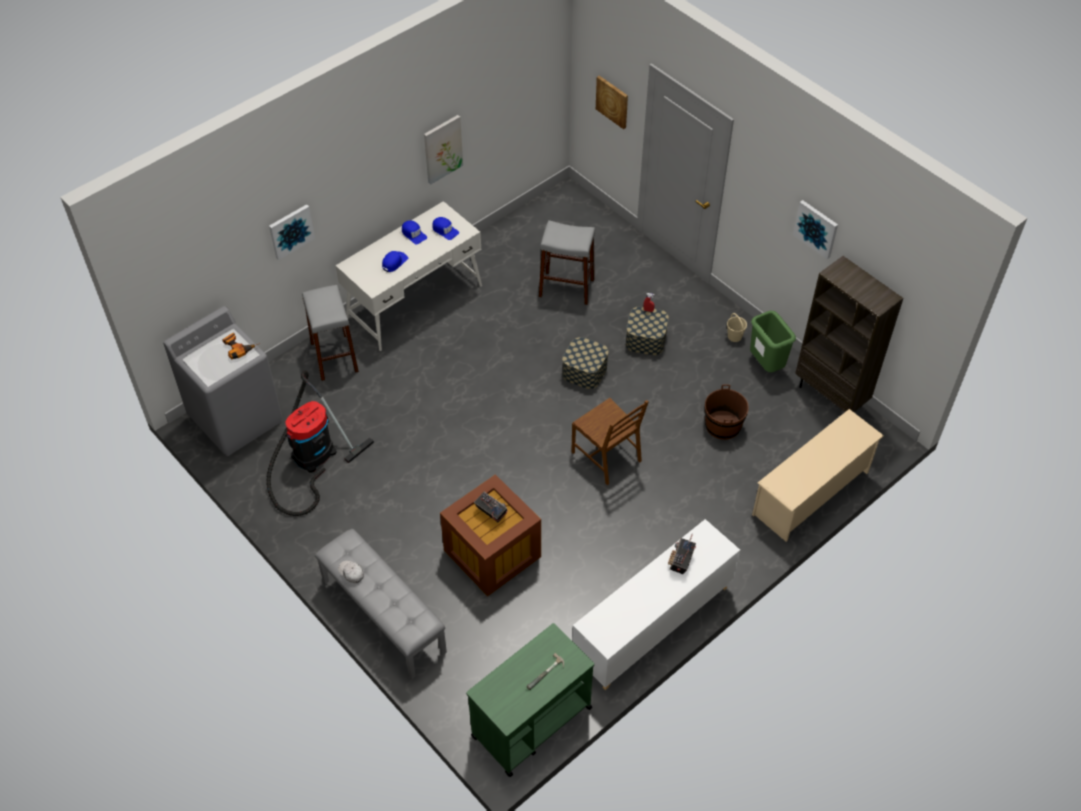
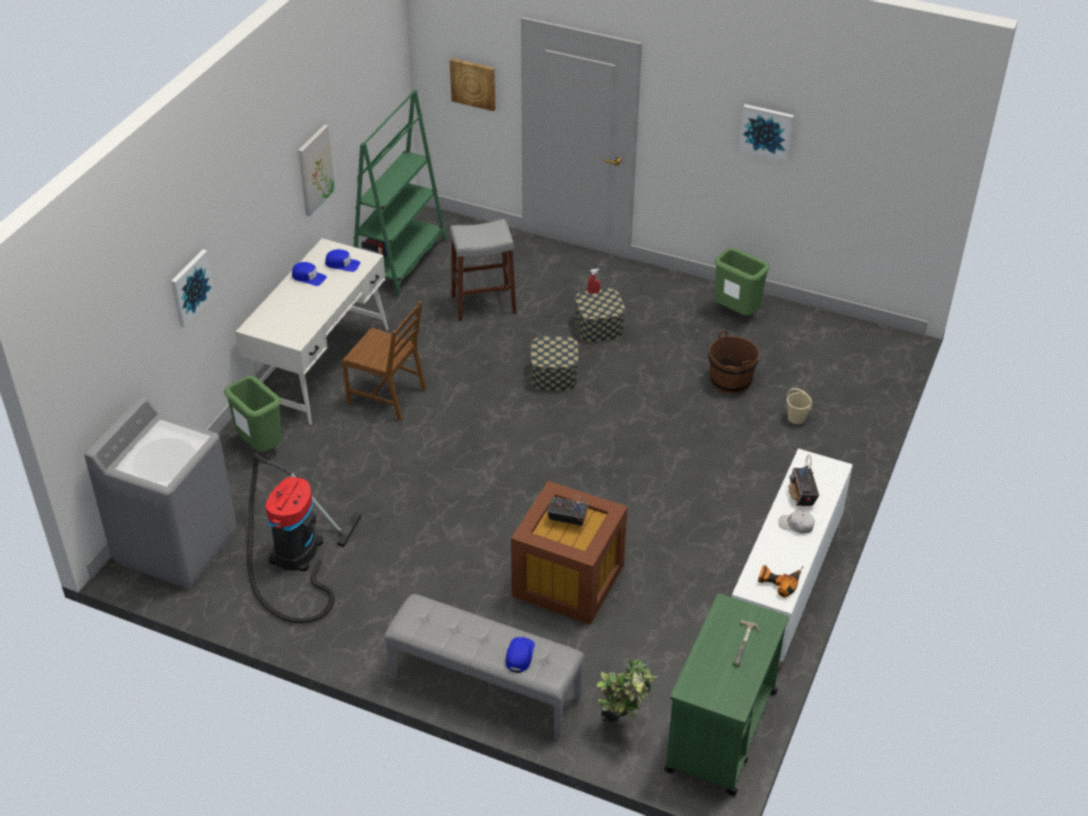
camera: 25 degrees left, 10 degrees down
power drill [223,333,260,359] -> power drill moved to [758,565,804,598]
grey stool [302,285,359,381] -> green trash can [224,376,282,452]
white cap [338,561,364,583] -> white cap moved to [778,510,815,534]
blue cap [382,251,408,272] -> blue cap moved to [506,637,535,673]
brown chair [571,398,649,485] -> brown chair moved to [342,301,427,421]
beige bucket [727,313,747,342] -> beige bucket moved to [787,388,812,424]
beige shoe rack [752,409,884,542] -> none
brown bookcase [795,256,903,413] -> none
none -> green bookcase [353,90,447,296]
none -> potted plant [597,658,658,723]

